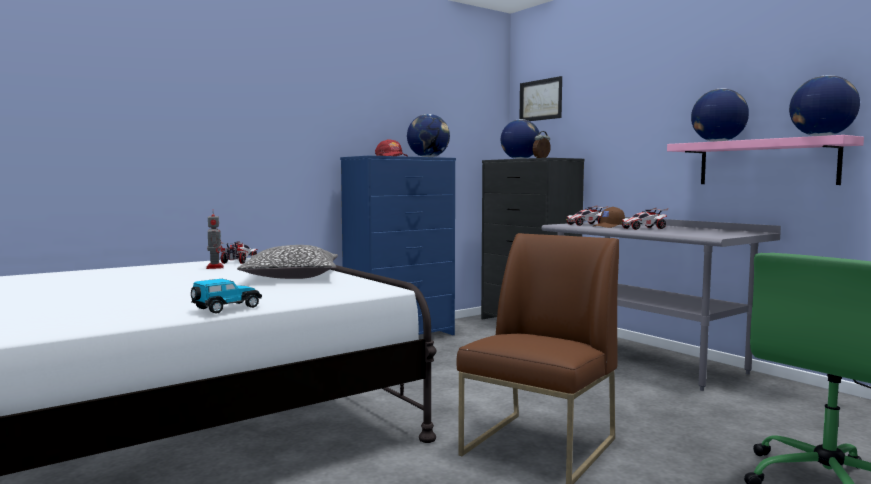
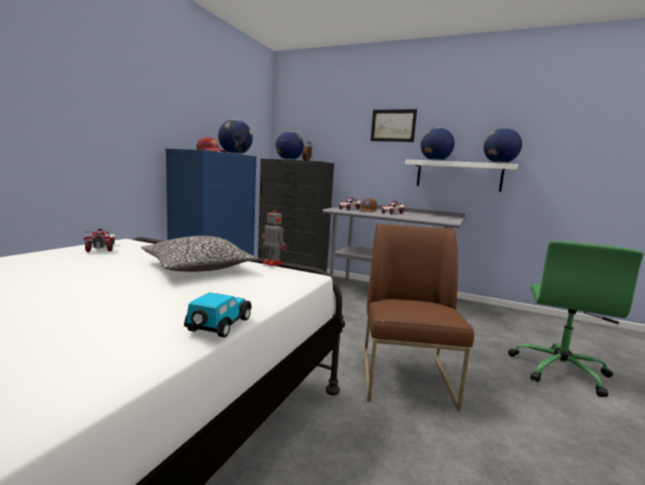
camera: 30 degrees left, 5 degrees up
toy robot [206,214,224,269] -> toy robot moved to [262,206,286,266]
picture [520,76,562,121] -> picture moved to [371,109,417,142]
pink shelf [667,135,864,185] -> white shelf [405,160,518,192]

